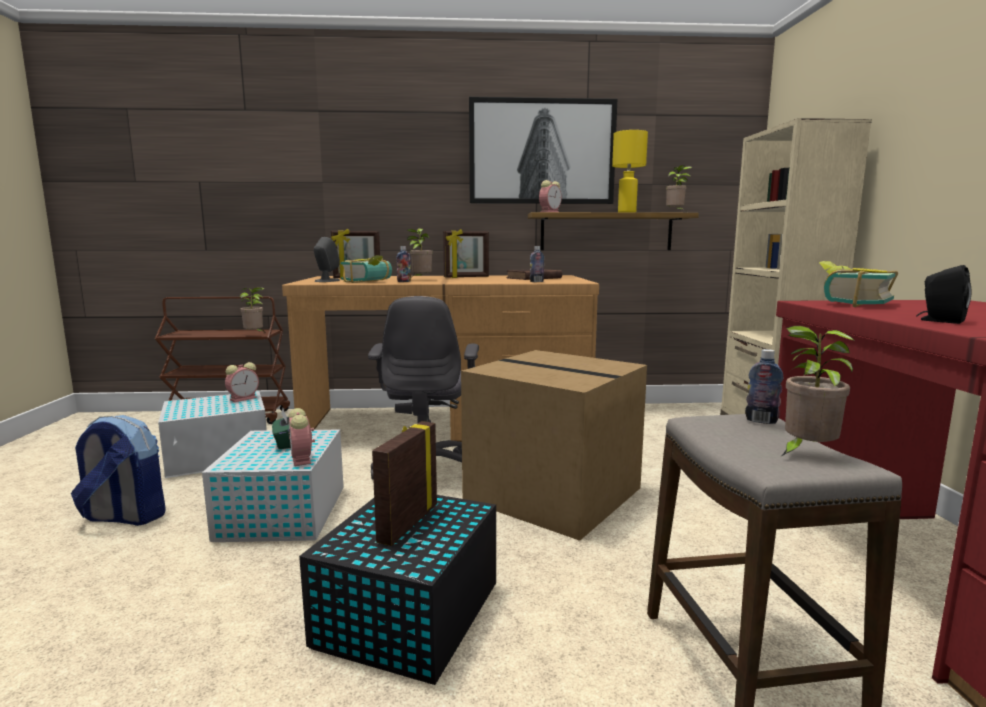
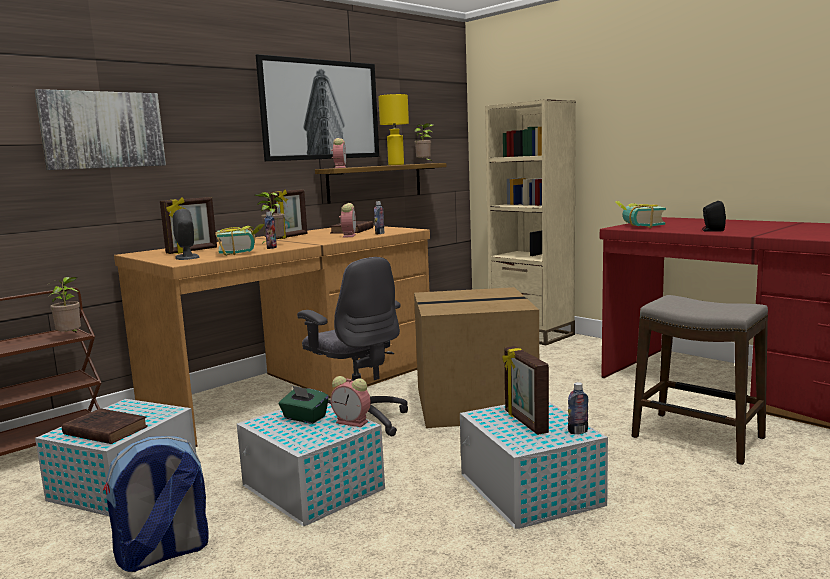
camera: 40 degrees left, 0 degrees up
alarm clock [225,362,259,402] -> alarm clock moved to [339,203,356,238]
black storage box [299,495,496,685] -> white storage box [460,402,608,529]
bottle [745,349,783,424] -> bottle moved to [568,382,588,434]
potted plant [782,326,855,456] -> none
none -> picture [34,89,166,170]
none -> brown book [62,408,148,444]

